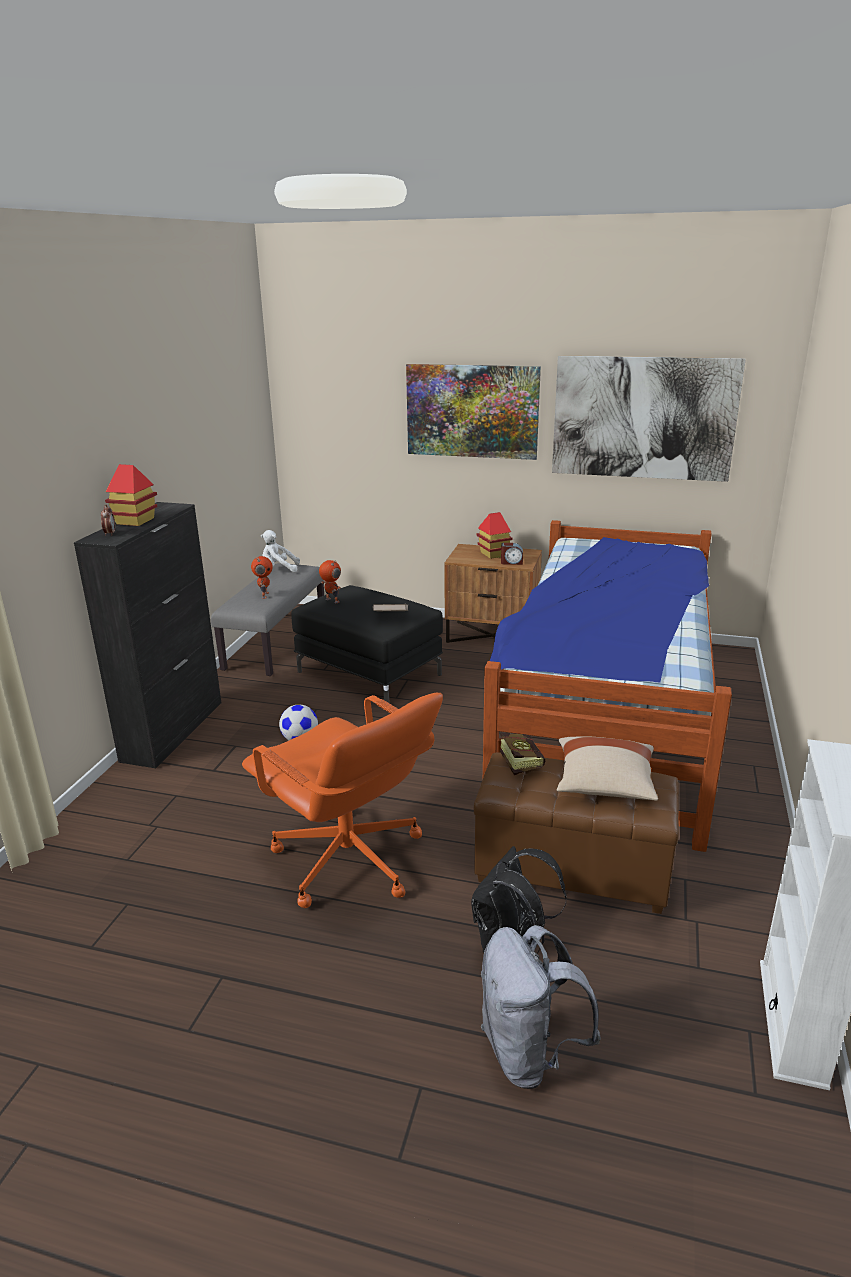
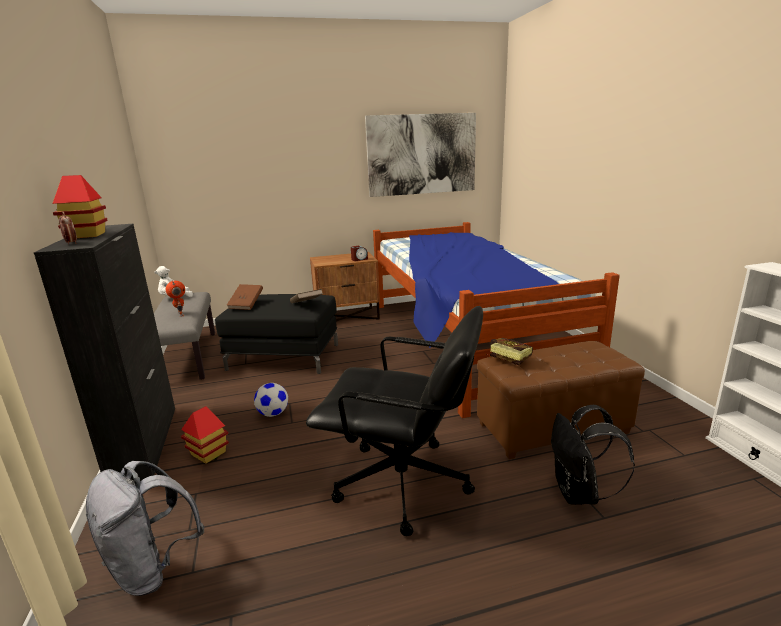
camera: 30 degrees left, 5 degrees down
orange office chair [242,693,443,908] -> black office chair [306,306,483,536]
toy robot [319,560,341,603] -> brown book [227,284,263,310]
picture [406,364,541,460] -> none
toy house [476,512,512,559] -> toy house moved to [181,406,229,464]
grey backpack [481,925,600,1089] -> grey backpack moved to [86,461,204,596]
beige pillow [556,736,658,801] -> none

